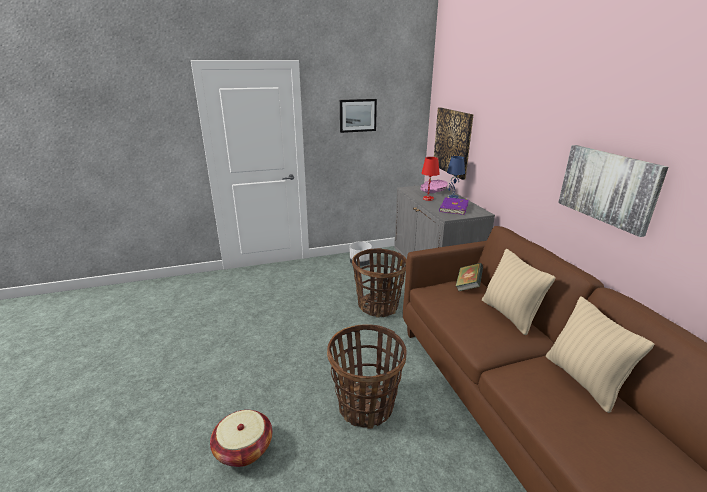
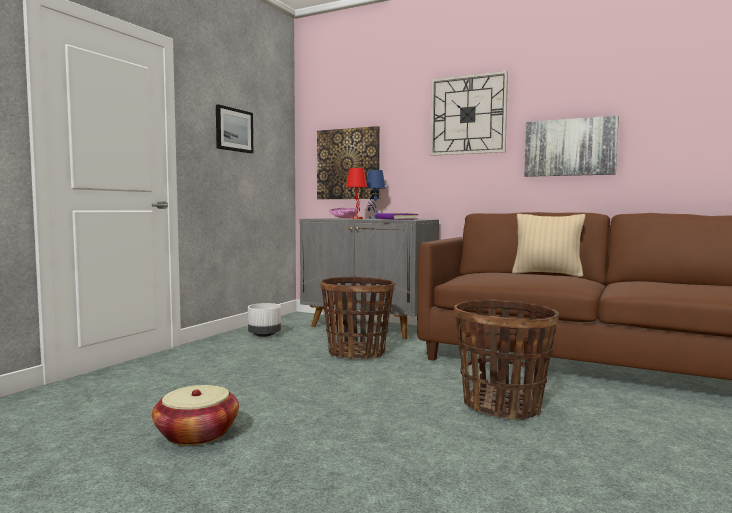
camera: 45 degrees left, 20 degrees down
basket [210,410,272,467] -> basket moved to [152,385,239,446]
book [455,263,483,292] -> none
beige pillow [545,296,654,413] -> none
none -> wall clock [430,71,508,156]

